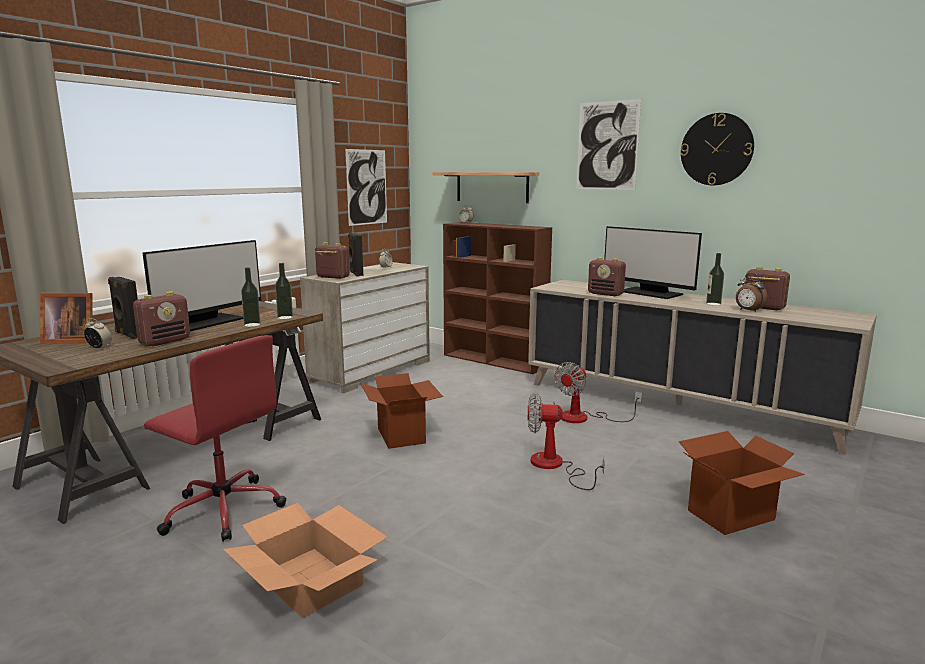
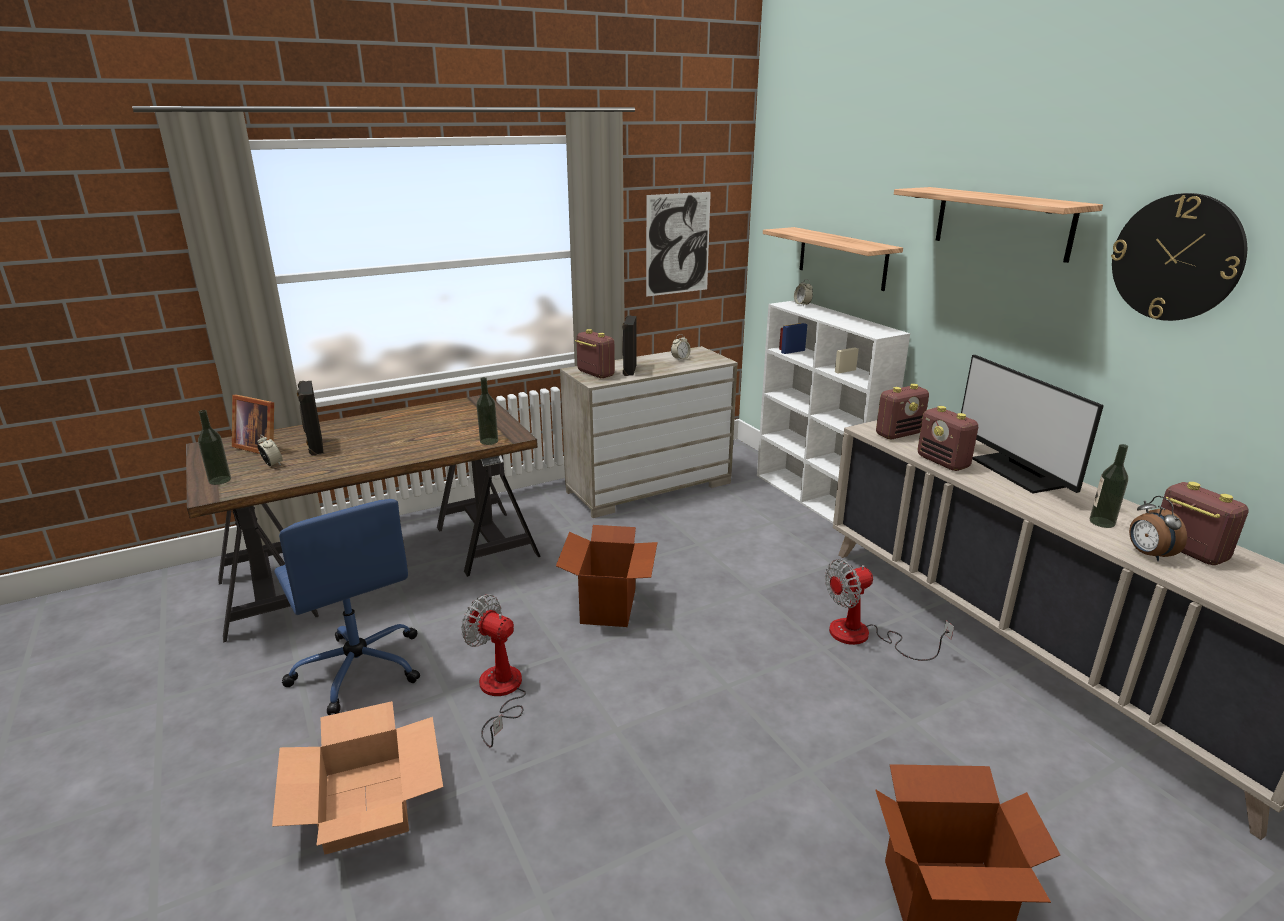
camera: 25 degrees right, 10 degrees up
radio [133,291,190,346] -> radio moved to [876,384,929,440]
monitor [142,240,261,331] -> none
red office chair [144,335,287,542] -> blue office chair [274,499,420,715]
bottle [241,267,261,327] -> bottle moved to [198,410,231,485]
brown bookcase [443,222,552,374] -> white bookcase [757,301,910,524]
fan [528,393,605,490] -> fan moved to [461,594,526,748]
picture [577,99,641,190] -> shelf [894,187,1103,263]

